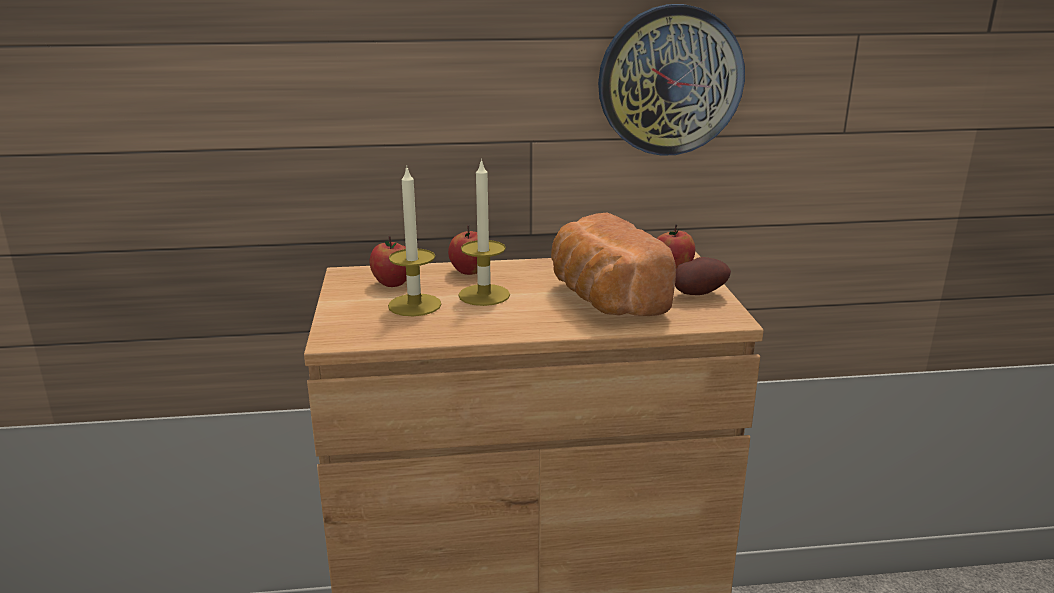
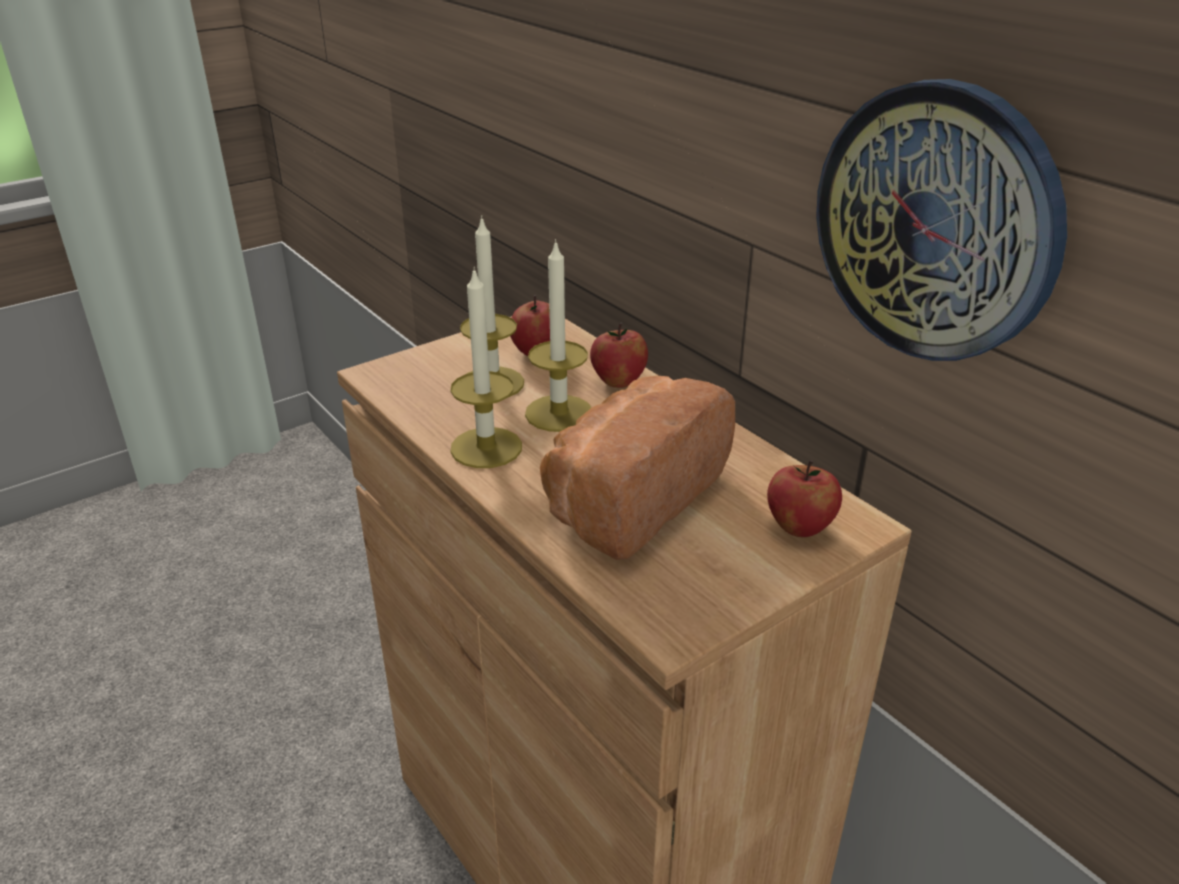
camera: 60 degrees right, 10 degrees up
potato [675,257,731,295] -> none
none -> candle [450,267,522,468]

